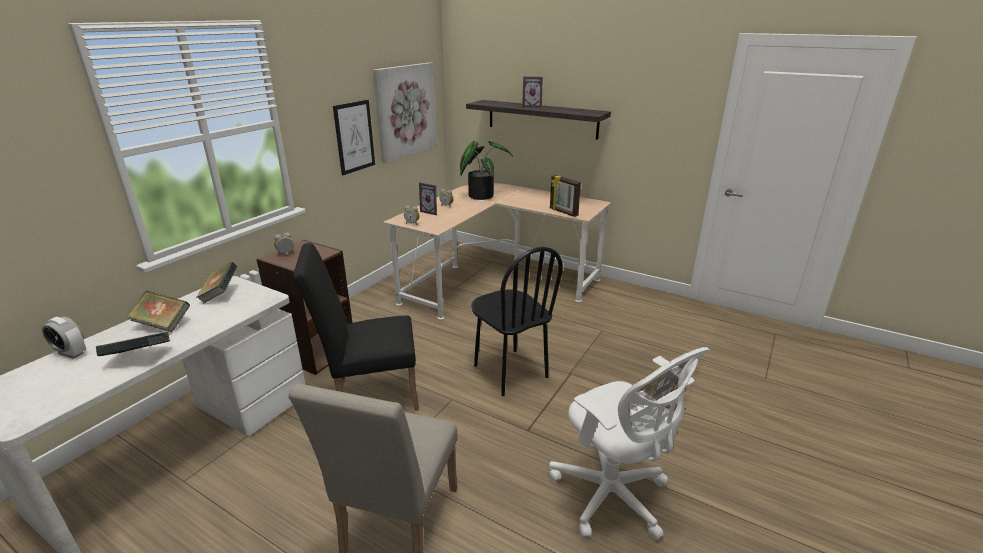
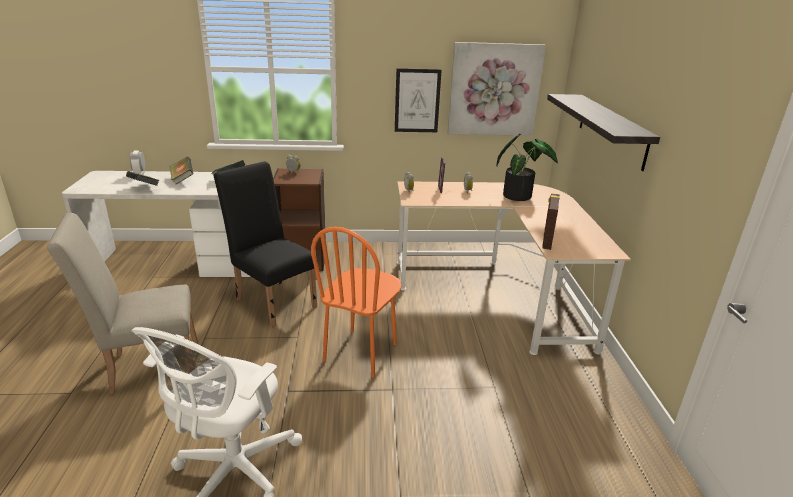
camera: 55 degrees right, 0 degrees up
black chair [471,247,563,396] -> orange chair [311,227,401,378]
picture frame [522,76,543,108] -> none

